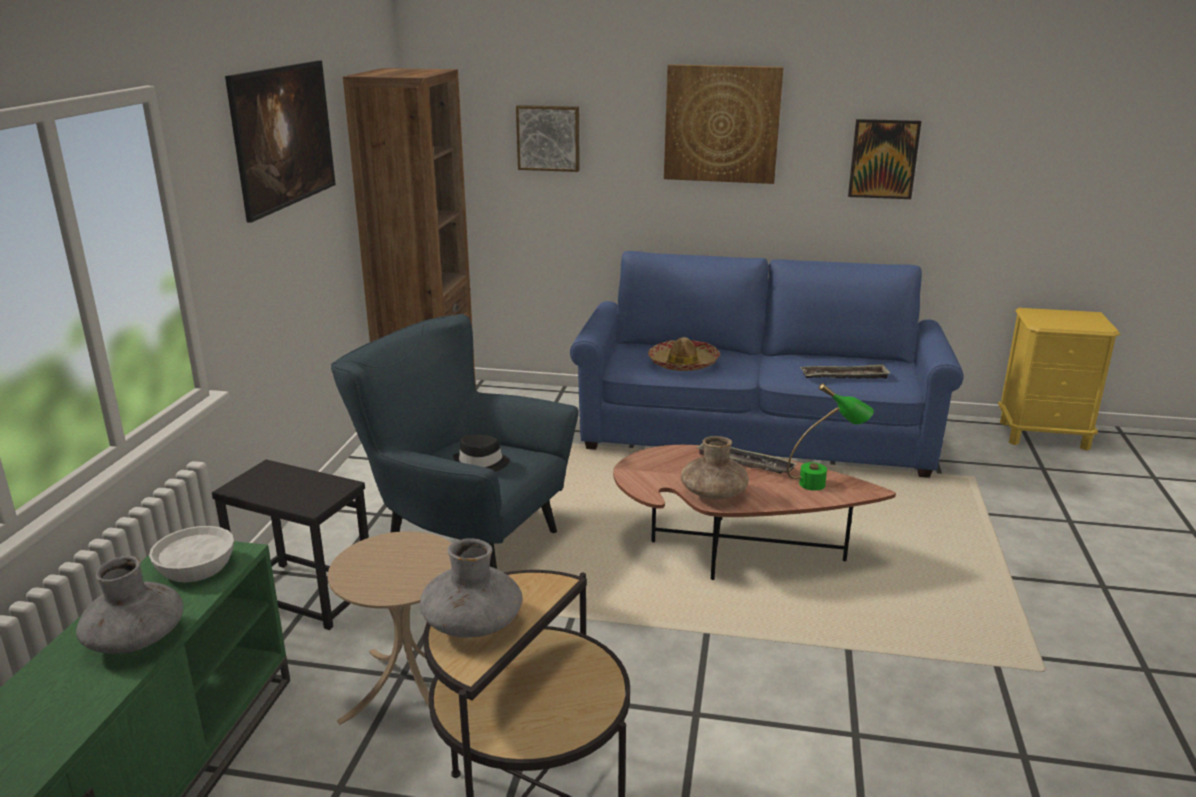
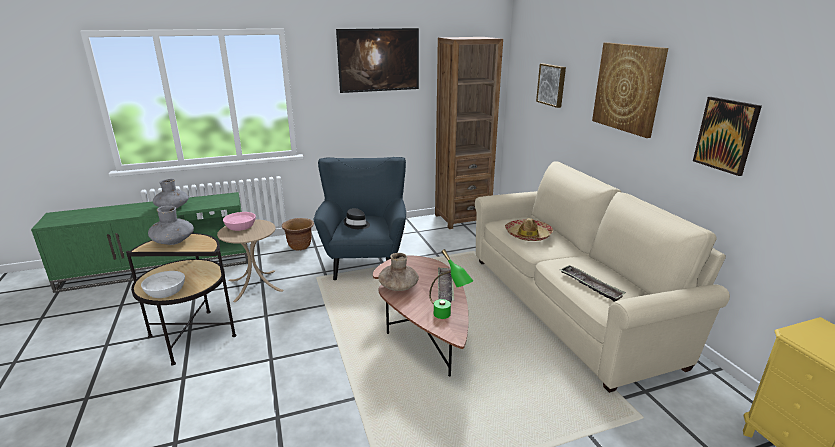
camera: 60 degrees right, 0 degrees up
white bowl [149,526,234,582] -> white bowl moved to [141,271,185,298]
black side table [212,459,369,630] -> brown planter [282,218,314,251]
blue sofa [570,251,964,478] -> beige sofa [475,161,730,393]
none -> pink bowl [223,212,256,231]

